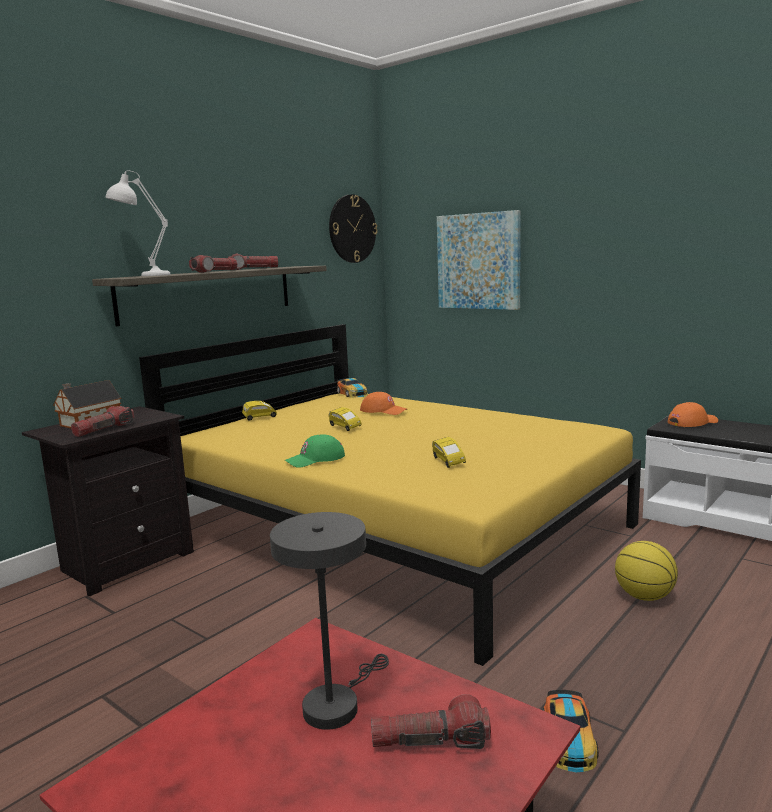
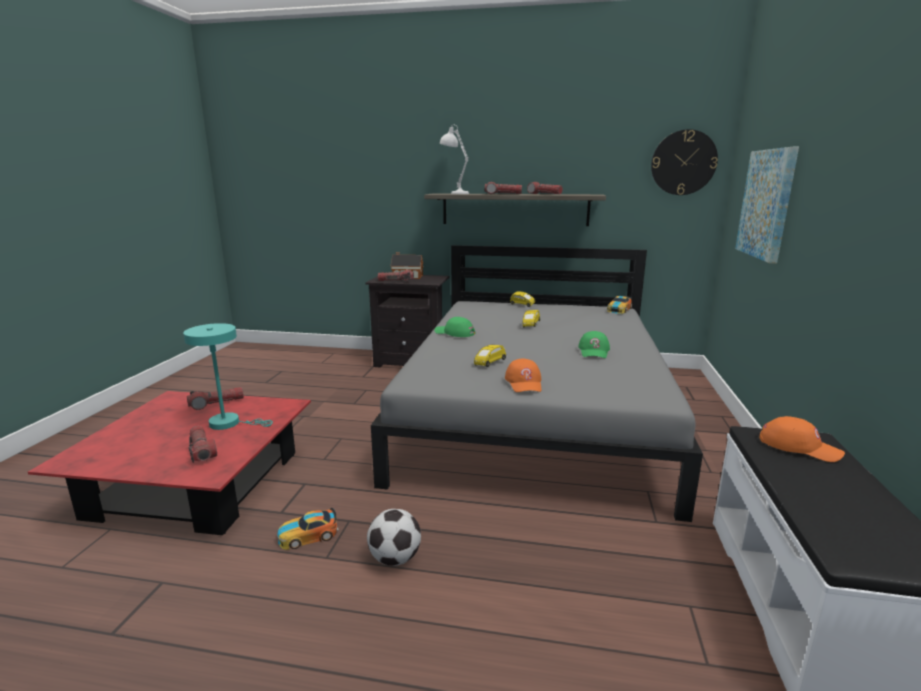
camera: 60 degrees right, 5 degrees up
yellow bed [139,324,641,666] -> grey bed [371,245,703,522]
grey table lamp [270,512,389,730] -> turquoise table lamp [183,323,273,430]
orange cap [360,392,407,415] -> orange cap moved to [505,358,541,392]
basketball [615,541,678,601] -> none
none -> flashlight [187,387,244,410]
none -> football [367,509,421,566]
none -> green cap [578,331,610,358]

